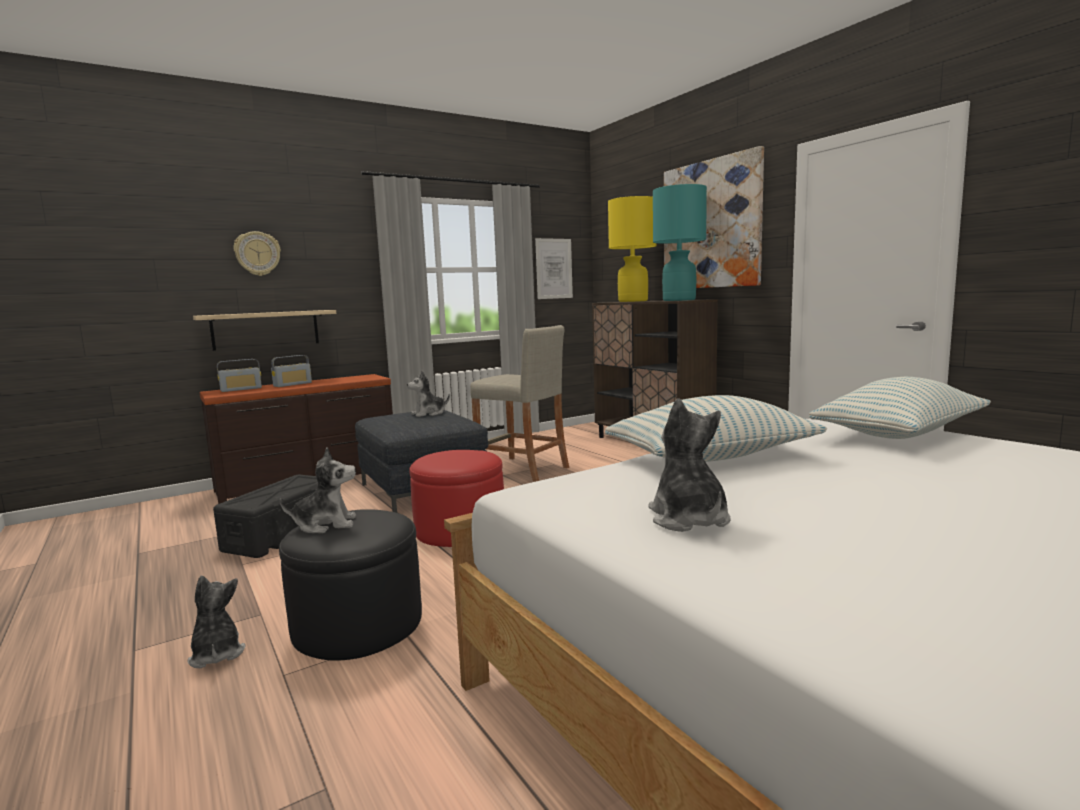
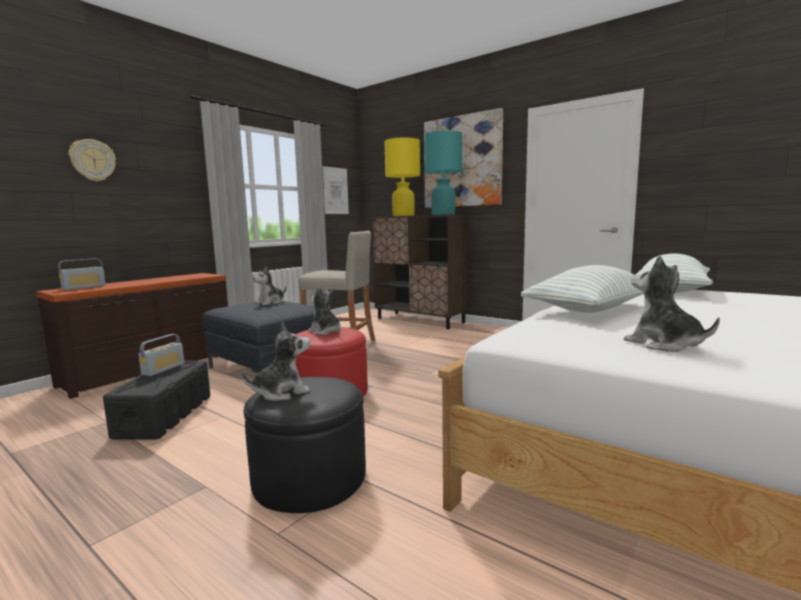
camera: 20 degrees left, 0 degrees up
plush toy [187,576,246,668] -> plush toy moved to [308,287,341,335]
shelf [193,310,336,351] -> none
radio [271,355,312,387] -> radio moved to [139,334,184,376]

